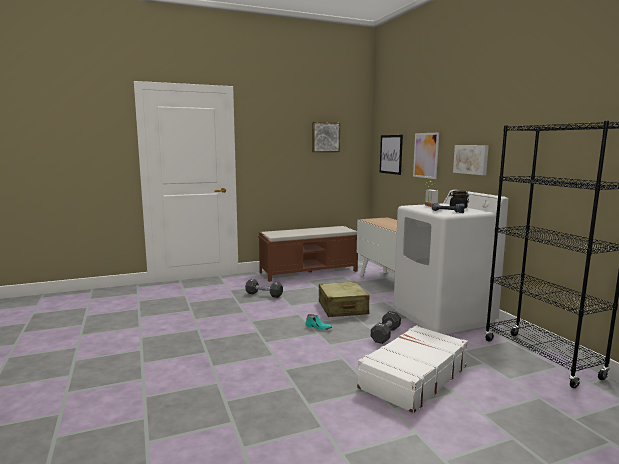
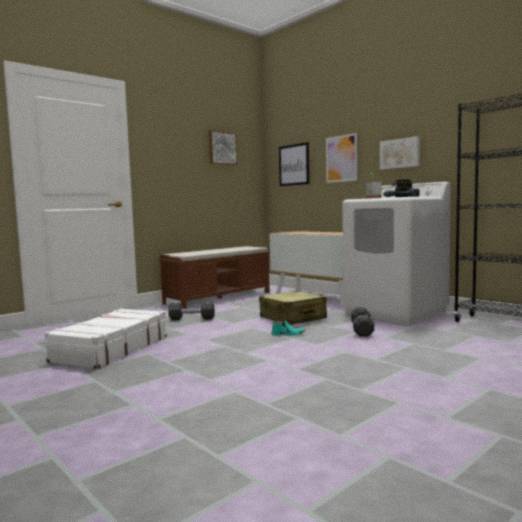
camera: 20 degrees left, 5 degrees down
white suitcase [357,325,468,413] -> white suitcase moved to [45,308,167,369]

